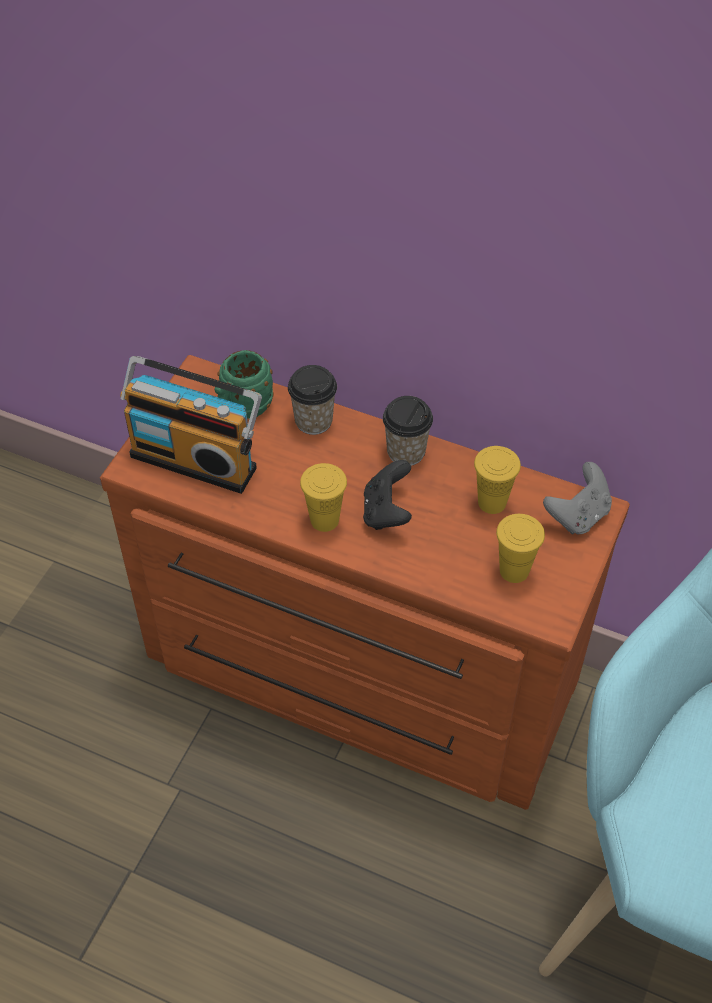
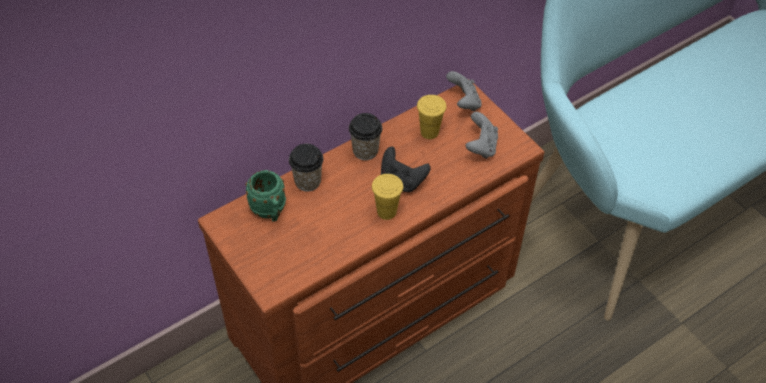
camera: 60 degrees left, 0 degrees up
radio [120,356,262,494] -> none
yellow cup [496,514,545,583] -> grey game controller [465,112,498,159]

